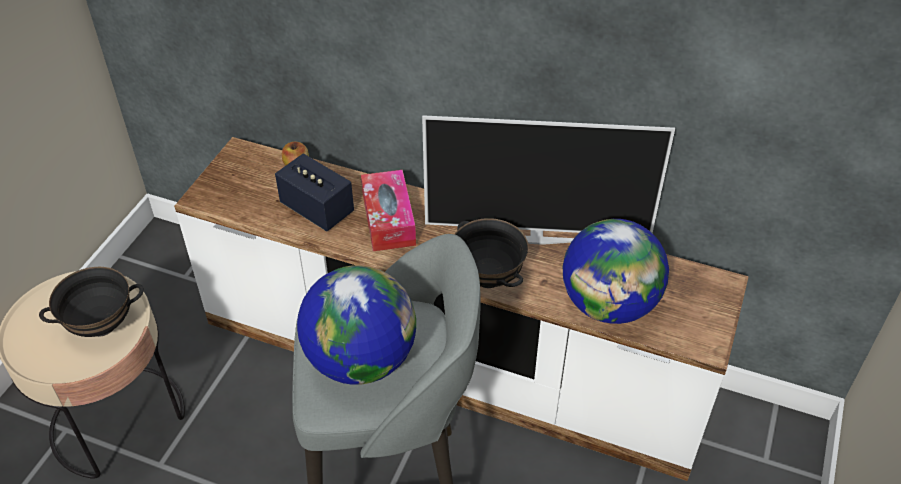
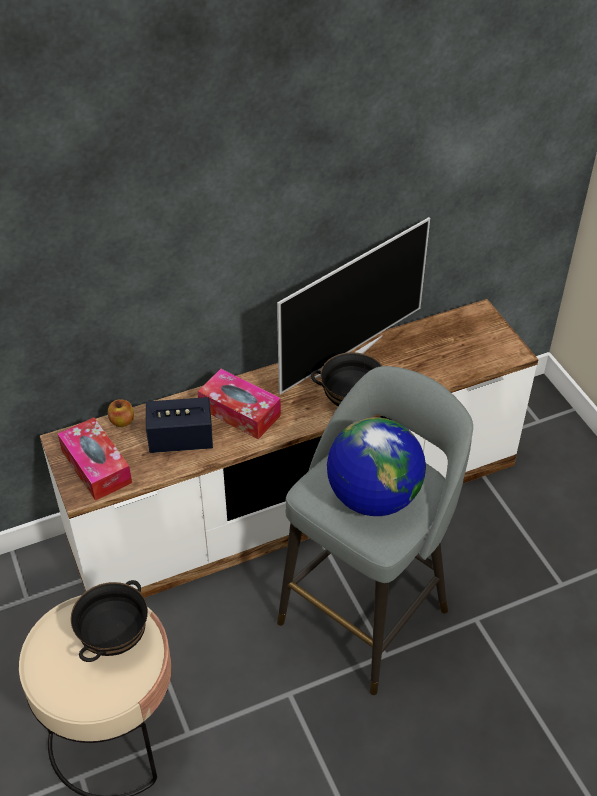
camera: 45 degrees left, 0 degrees up
globe [563,219,669,324] -> none
none -> tissue box [58,417,132,501]

